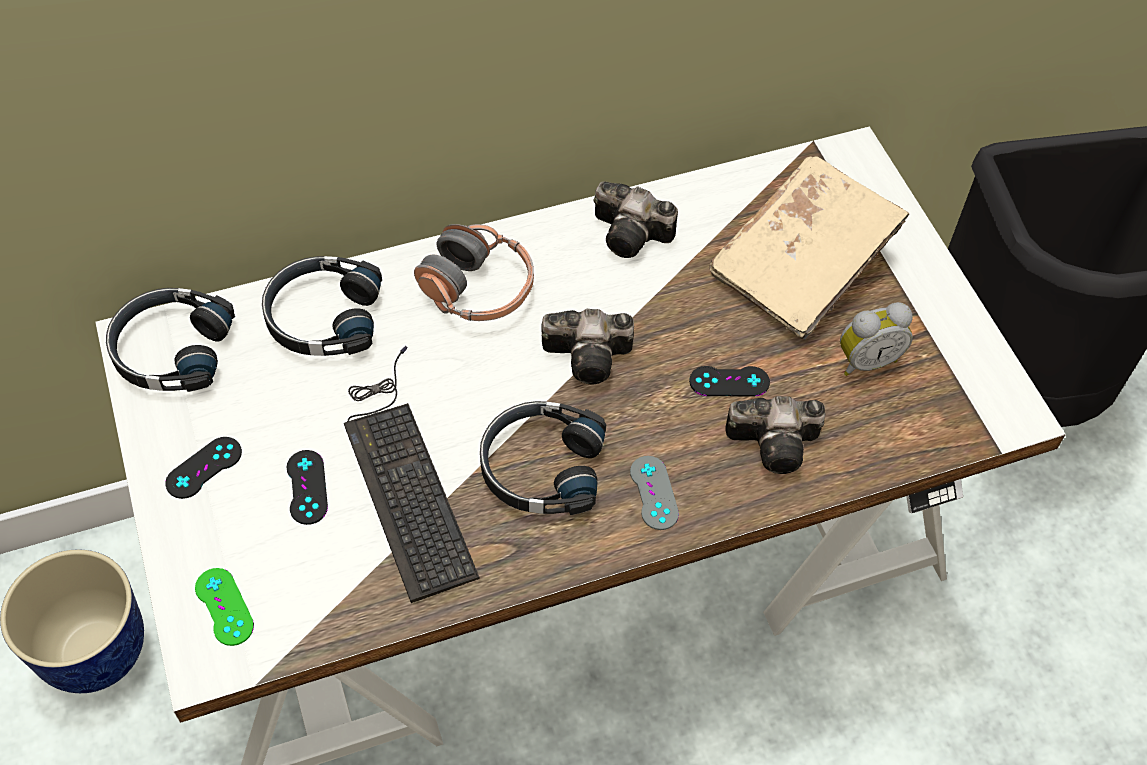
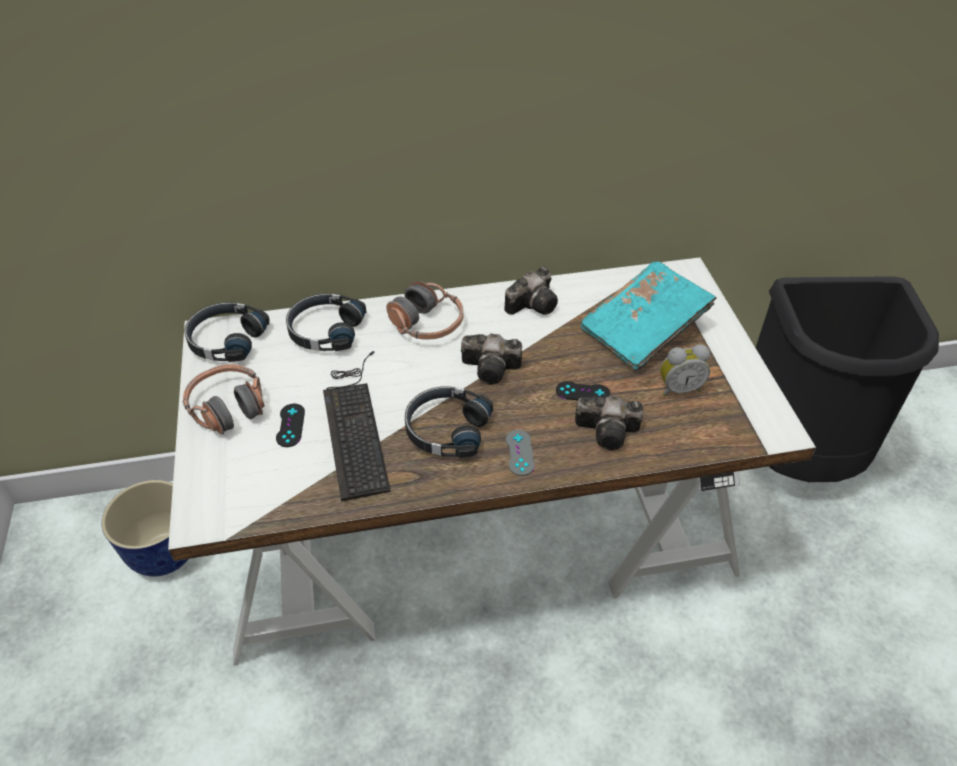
camera: 10 degrees right, 10 degrees down
black game controller [165,437,242,499] -> headphones [183,364,264,435]
green game controller [195,568,254,646] -> none
camera [593,181,678,258] -> camera turned 75 degrees counterclockwise [504,266,558,315]
beige book [709,156,909,340] -> turquoise book [580,262,717,372]

